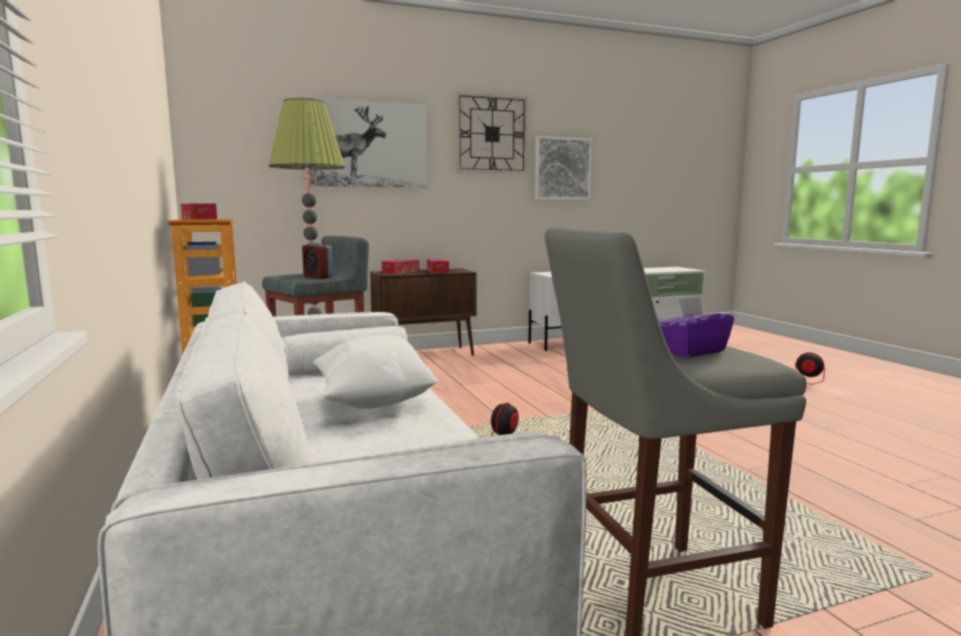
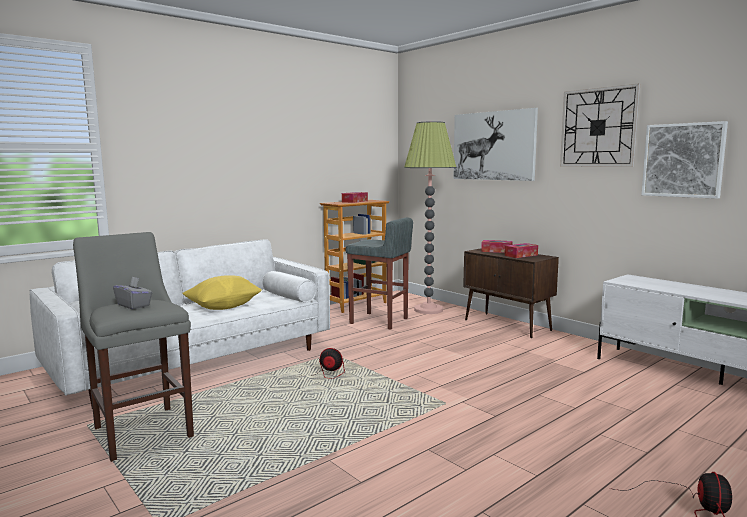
camera: 70 degrees right, 0 degrees up
alarm clock [302,242,333,279] -> none
white pillow [313,335,438,409] -> yellow pillow [182,275,262,310]
purple tissue box [659,296,734,357] -> grey tissue box [113,276,152,309]

